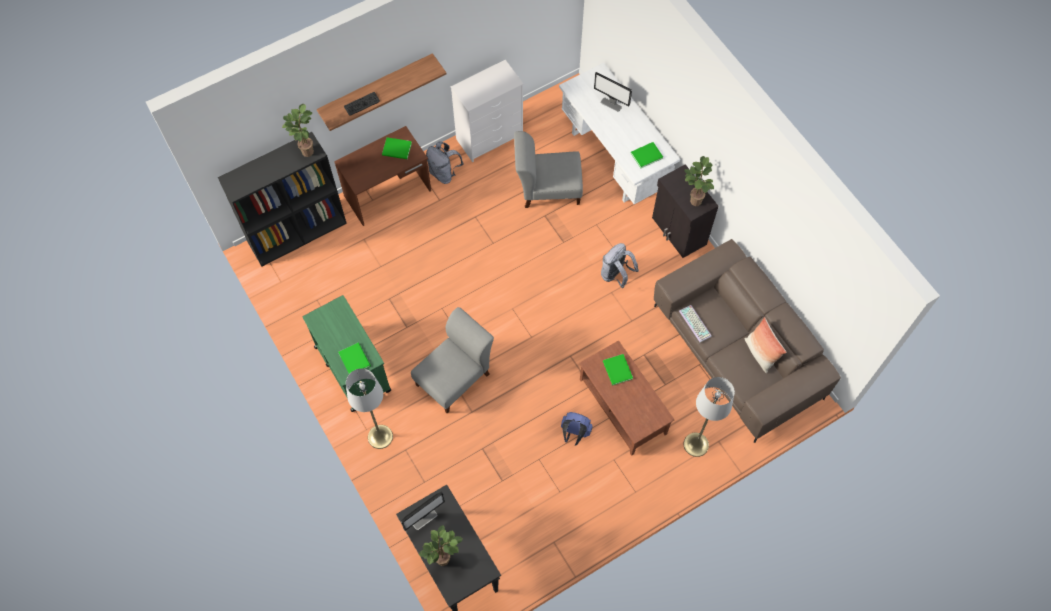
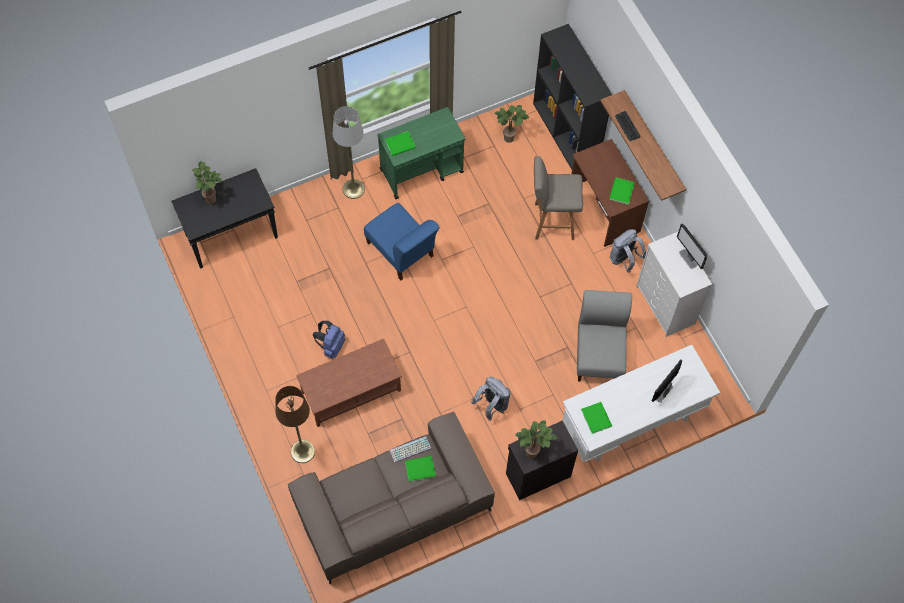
camera: 95 degrees right, 0 degrees up
potted plant [282,104,314,157] -> potted plant moved to [495,105,529,143]
monitor [401,492,445,531] -> monitor moved to [677,224,707,269]
grey chair [411,307,494,414] -> blue chair [364,203,440,280]
green book [603,354,633,385] -> green book moved to [405,456,436,482]
grey floor lamp [684,377,735,457] -> brown floor lamp [275,386,315,463]
pillow [744,317,787,373] -> none
none -> grey stool [534,156,583,240]

